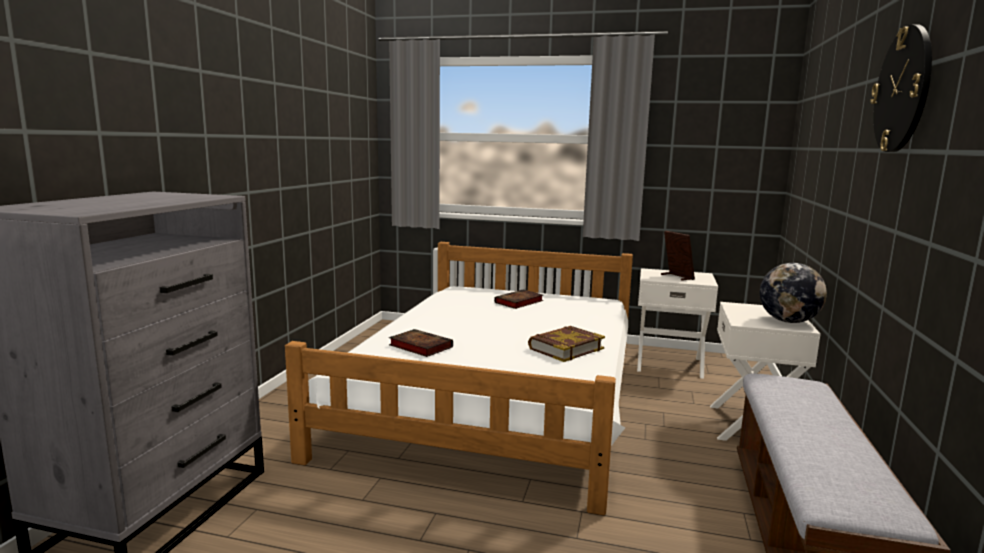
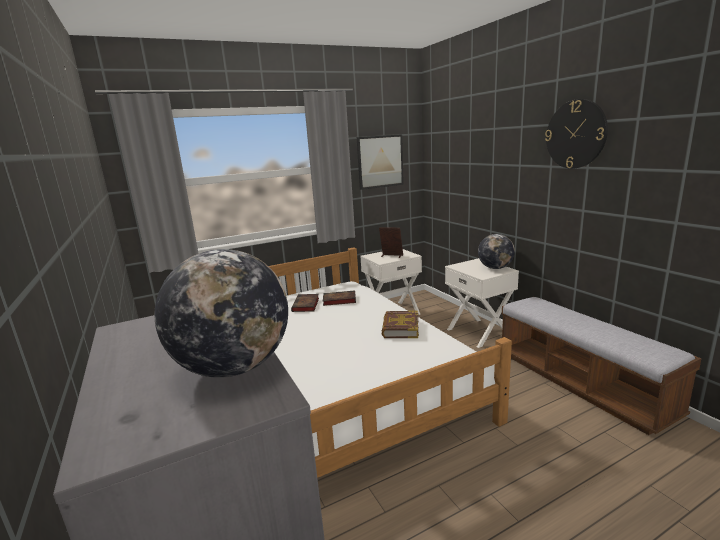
camera: 40 degrees left, 5 degrees up
book [389,329,453,357] -> book moved to [323,290,356,306]
none -> globe [154,249,288,378]
none -> picture [357,134,404,190]

